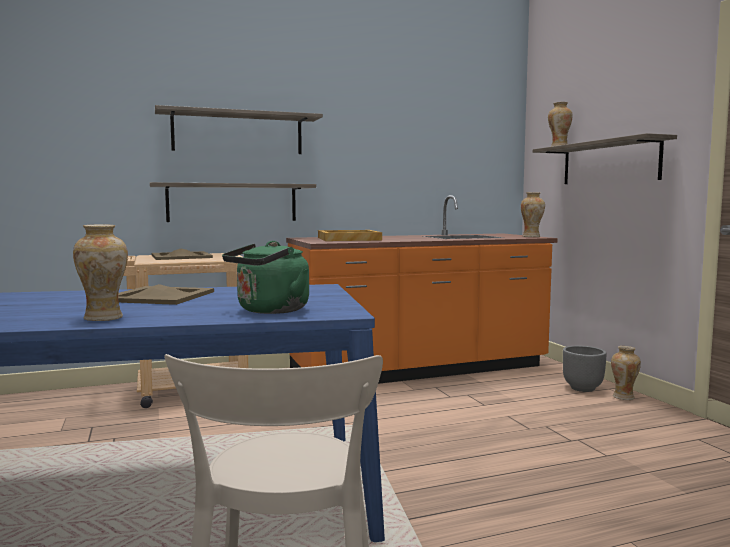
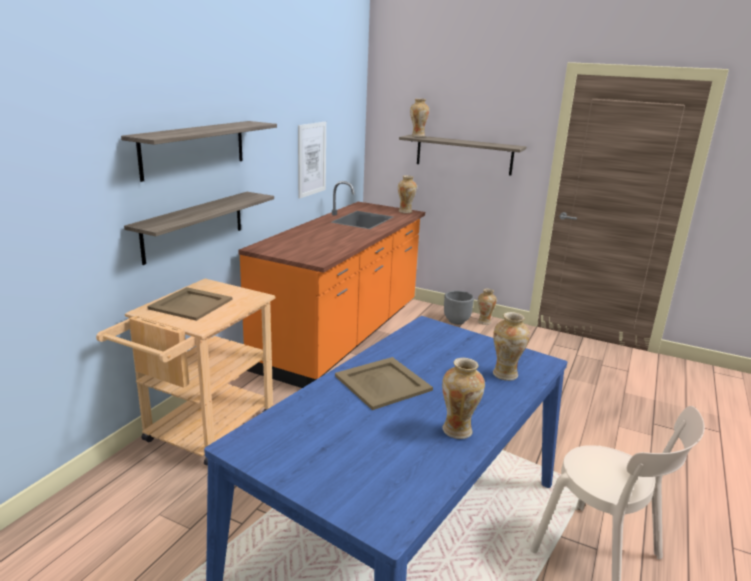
camera: 45 degrees left, 15 degrees up
green kettle [222,241,309,314] -> vase [493,312,530,381]
beige tray [318,230,382,241] -> none
none -> picture [298,122,326,199]

